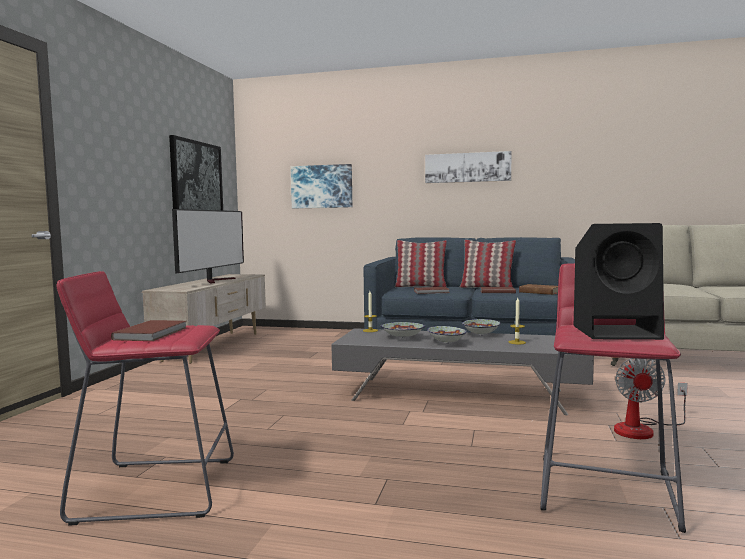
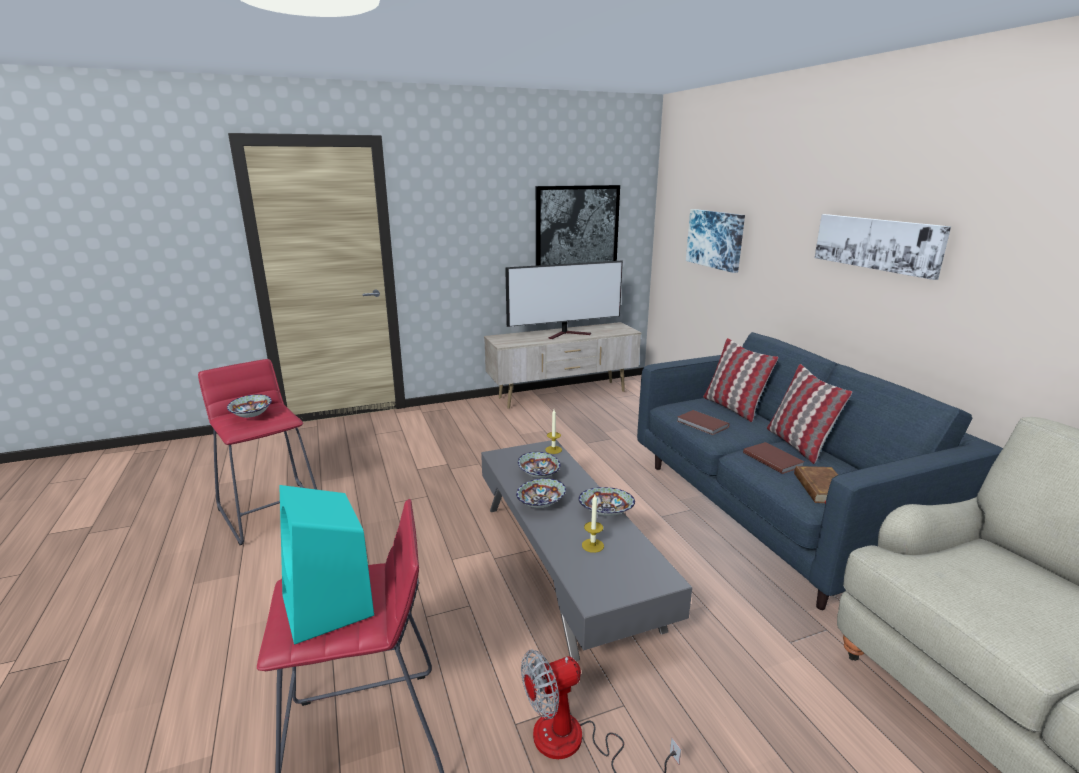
camera: 55 degrees right, 15 degrees up
brown book [111,320,186,341] -> bowl [227,394,272,418]
black speaker [574,223,664,340] -> turquoise speaker [279,485,374,645]

